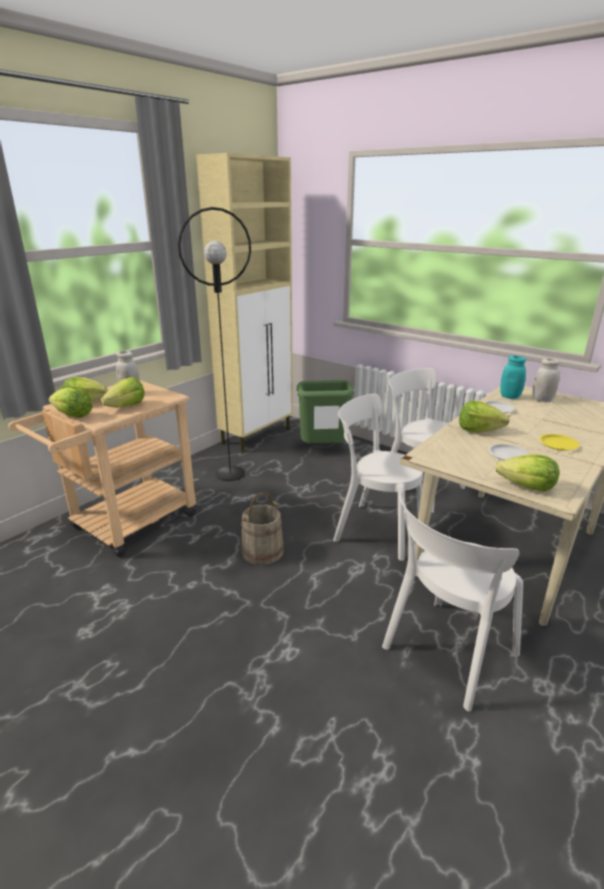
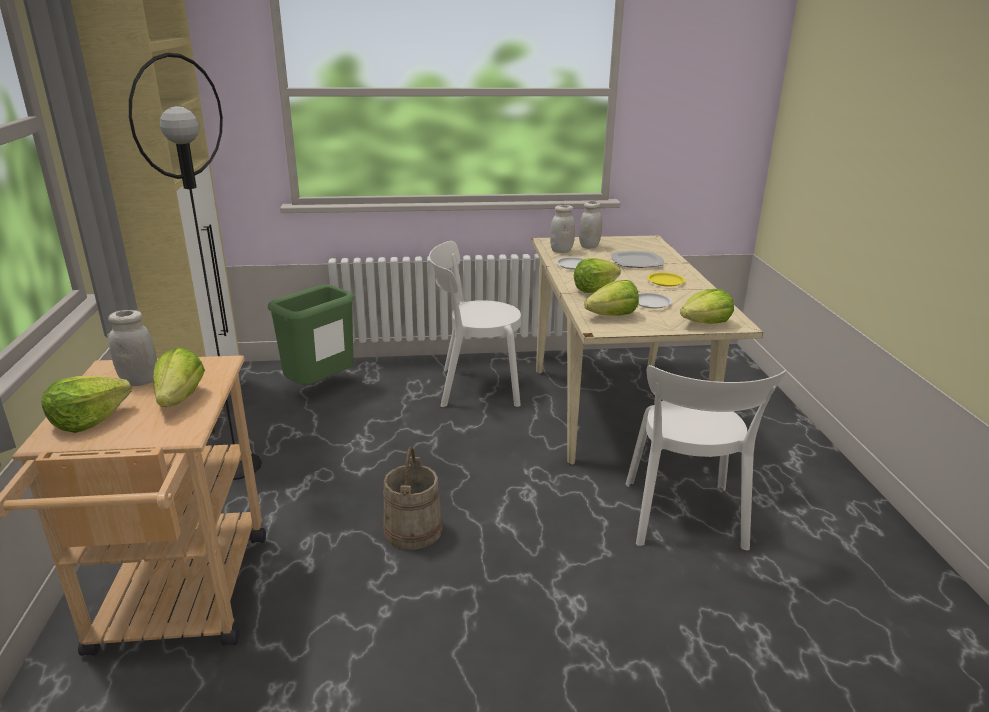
camera: 45 degrees left, 0 degrees up
lettuce [49,387,93,418] -> lettuce moved to [584,280,639,316]
white chair [333,394,423,561] -> none
turquoise jar [500,356,526,399] -> white jar [550,205,575,253]
none -> plate [611,251,664,268]

